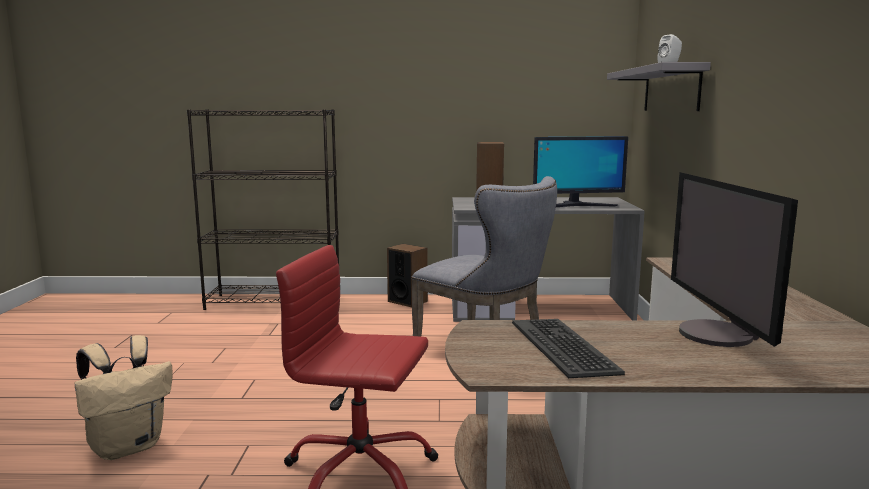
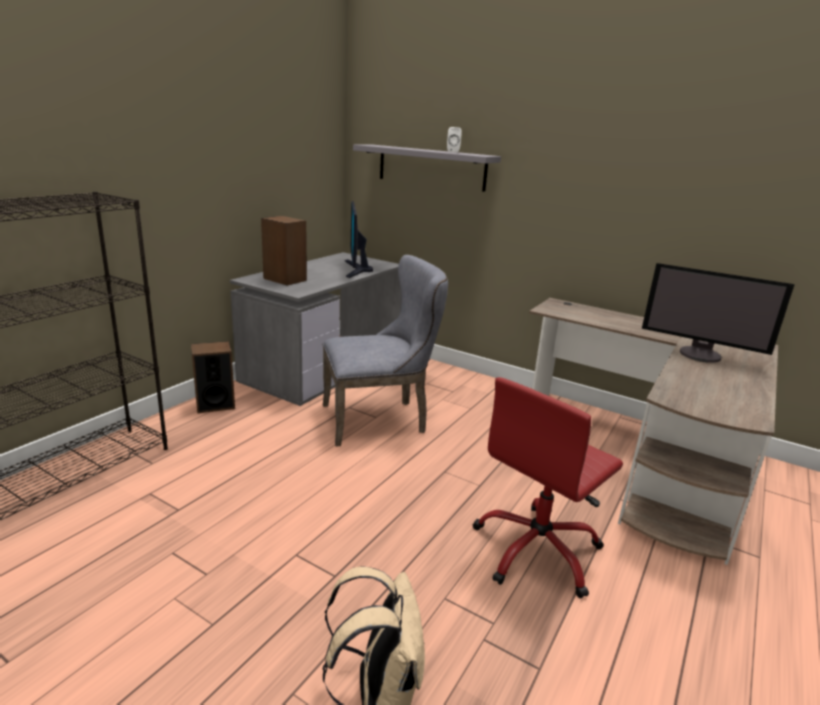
camera: 60 degrees left, 10 degrees up
keyboard [512,319,625,378] -> none
monitor [533,136,628,207] -> monitor turned 150 degrees clockwise [345,201,373,278]

